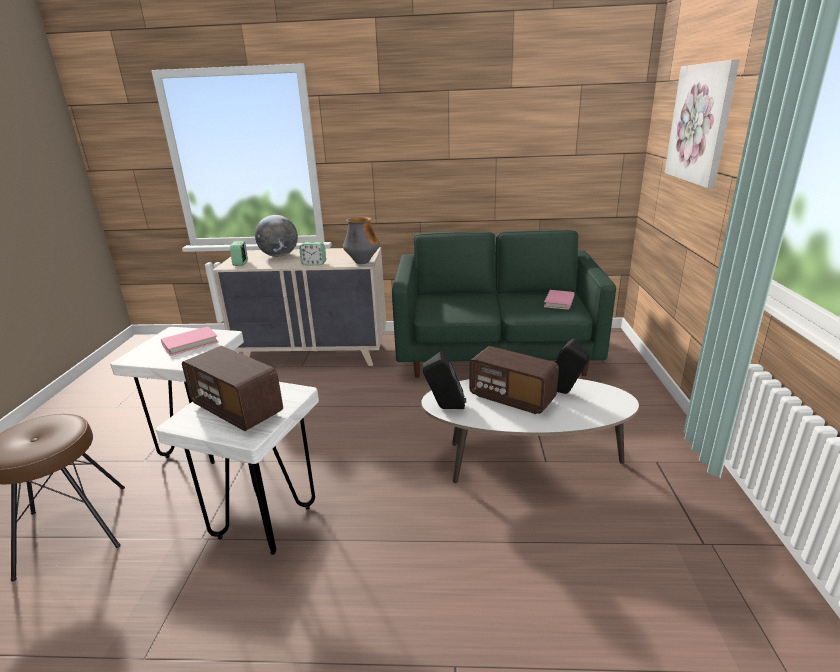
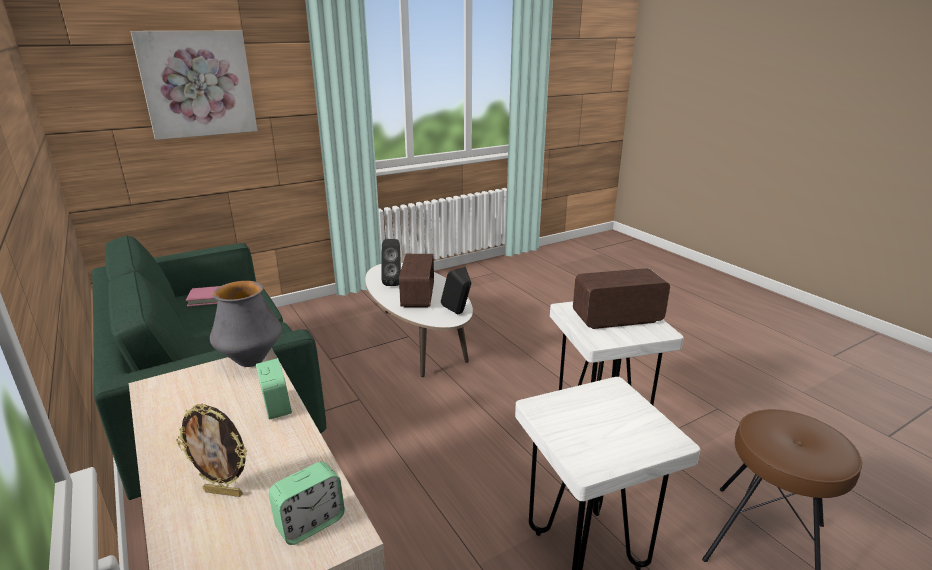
camera: 125 degrees left, 0 degrees up
pink book [161,327,219,356] -> none
radio [182,346,283,431] -> radio turned 105 degrees counterclockwise [573,268,670,329]
globe [255,215,298,257] -> picture frame [176,403,247,497]

